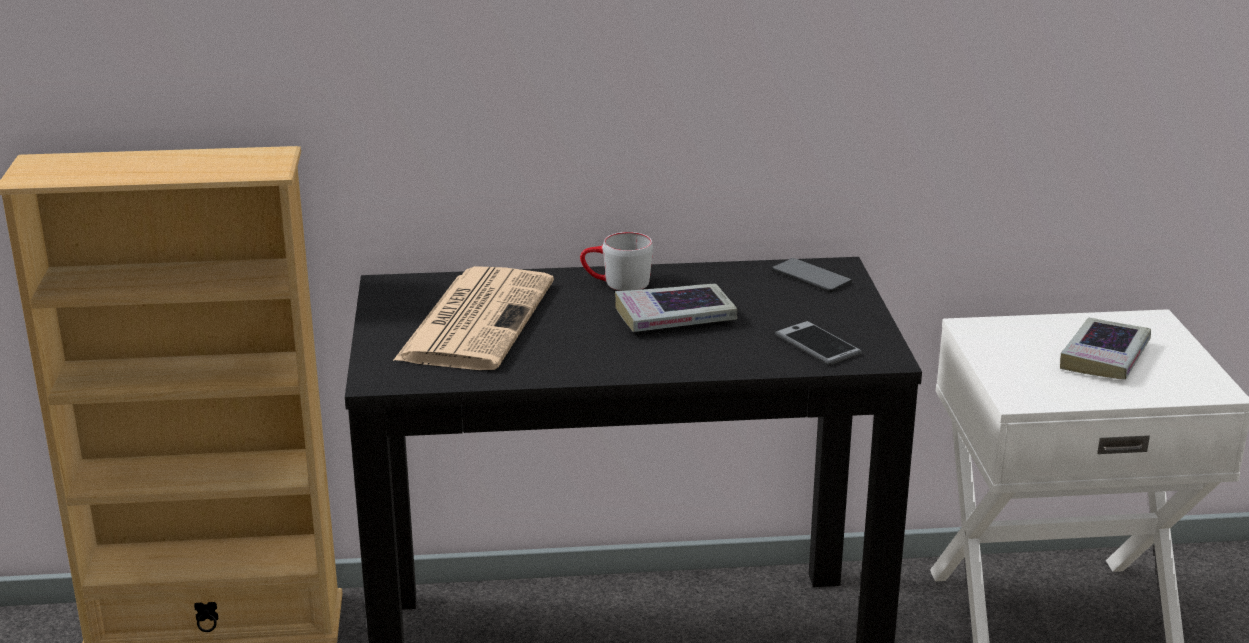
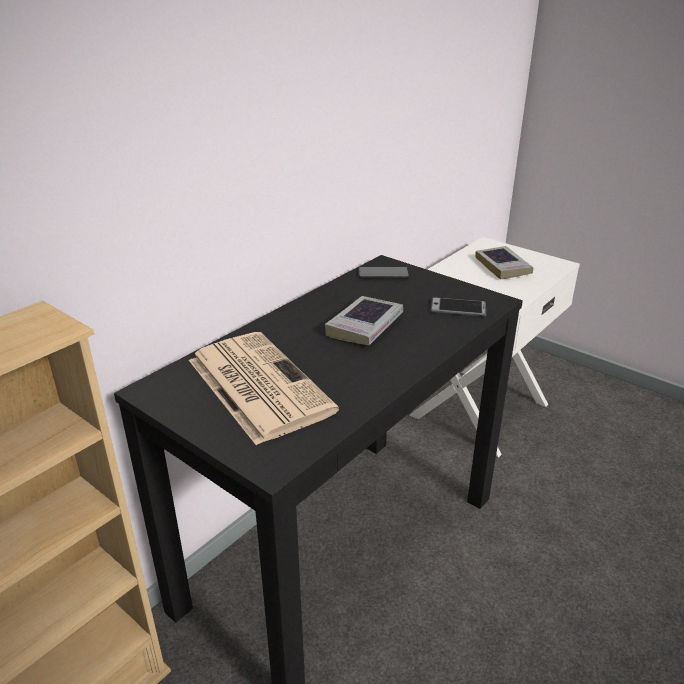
camera: 45 degrees left, 5 degrees up
grey mug [580,232,653,291] -> none

